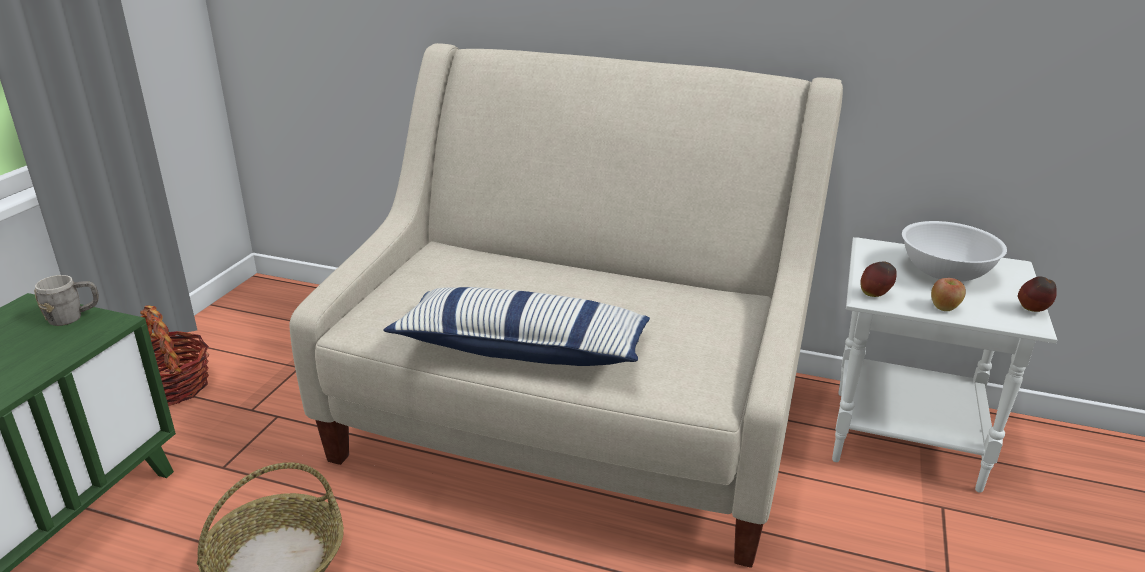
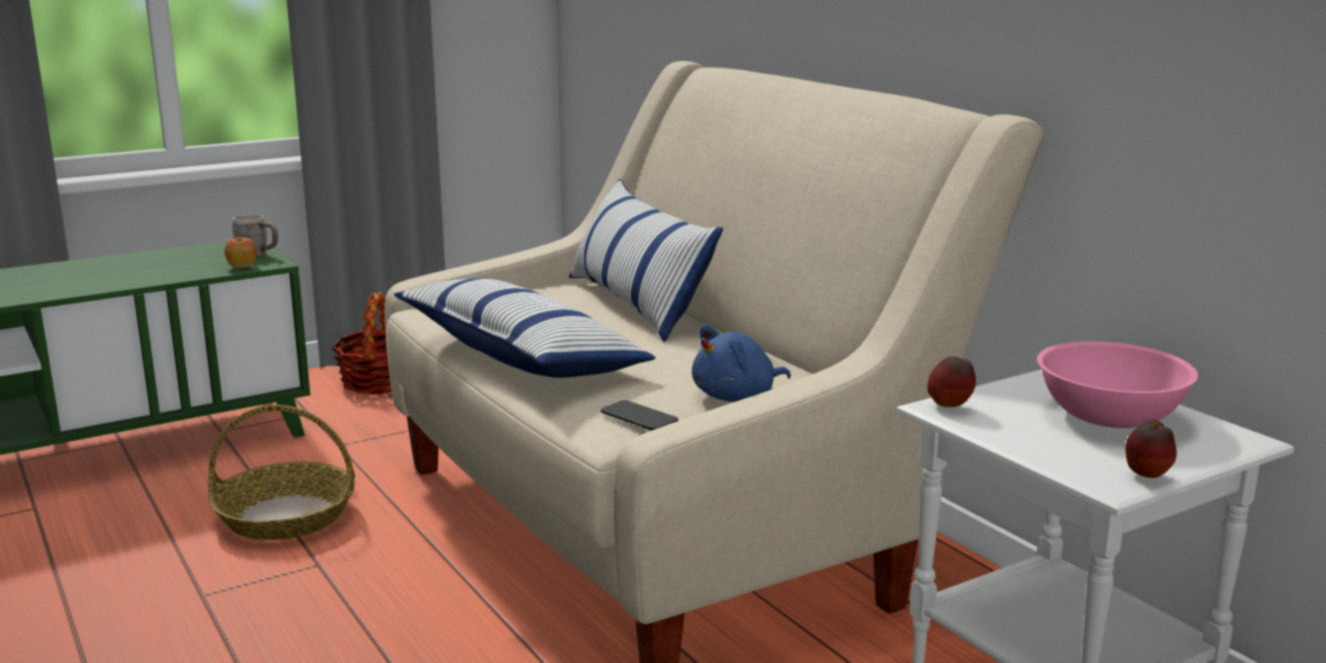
camera: 40 degrees right, 10 degrees down
white bowl [902,221,1007,282] -> pink bowl [1037,341,1198,428]
apple [931,278,966,311] -> apple moved to [225,237,257,268]
none -> pillow [569,179,723,342]
none -> phone [601,400,678,430]
none -> blue plush toy [692,325,791,402]

